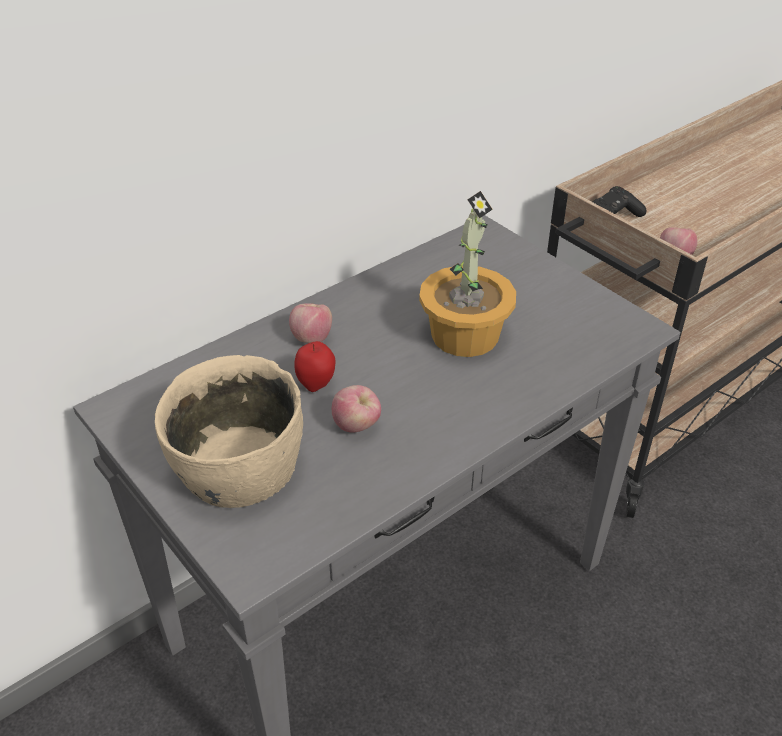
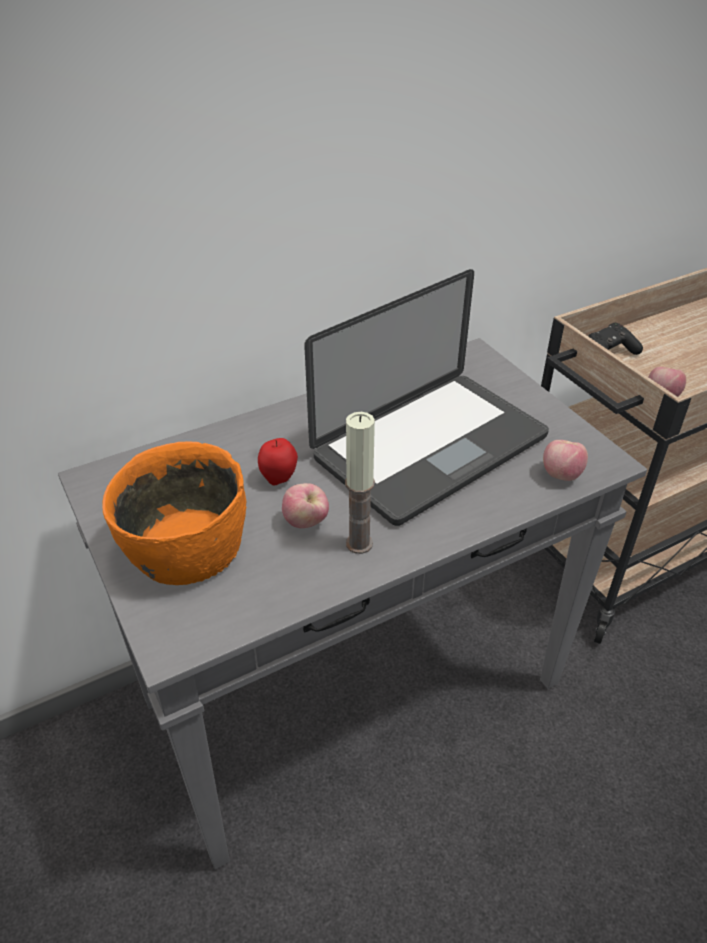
camera: 10 degrees right, 0 degrees up
beige bowl [155,355,303,508] -> orange bowl [103,442,246,585]
apple [289,303,332,343] -> apple moved to [543,440,588,481]
potted plant [419,191,516,357] -> laptop [304,269,549,526]
none -> candle [345,412,375,554]

